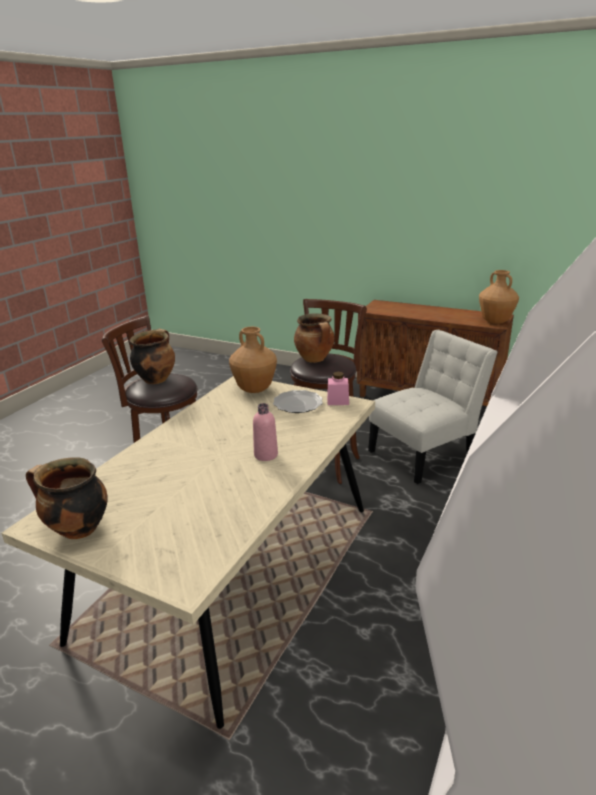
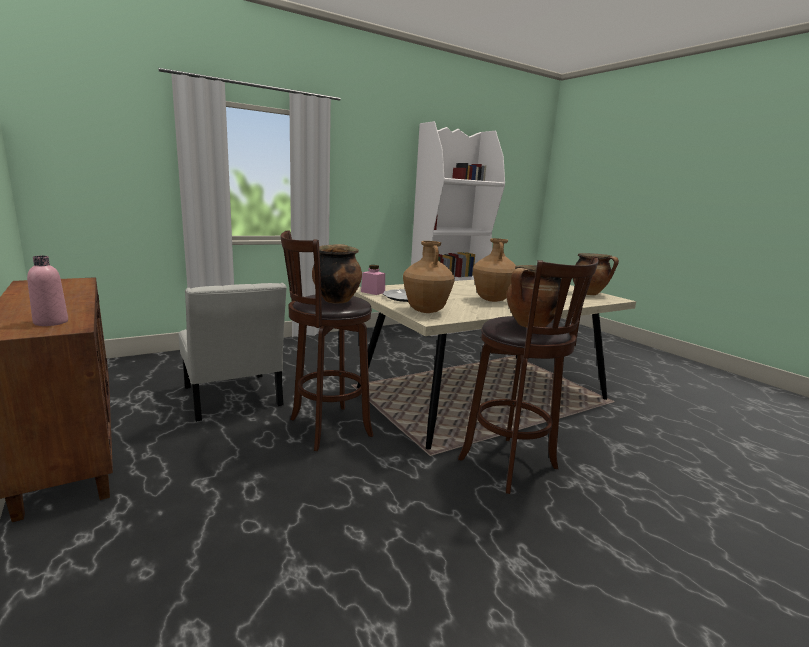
camera: 150 degrees left, 10 degrees down
pink bottle [253,403,278,461] -> pink bottle moved to [27,256,68,326]
white chair [368,330,498,484] -> white chair turned 120 degrees counterclockwise [179,283,287,422]
brown vase [479,270,519,324] -> brown vase moved to [473,238,516,302]

